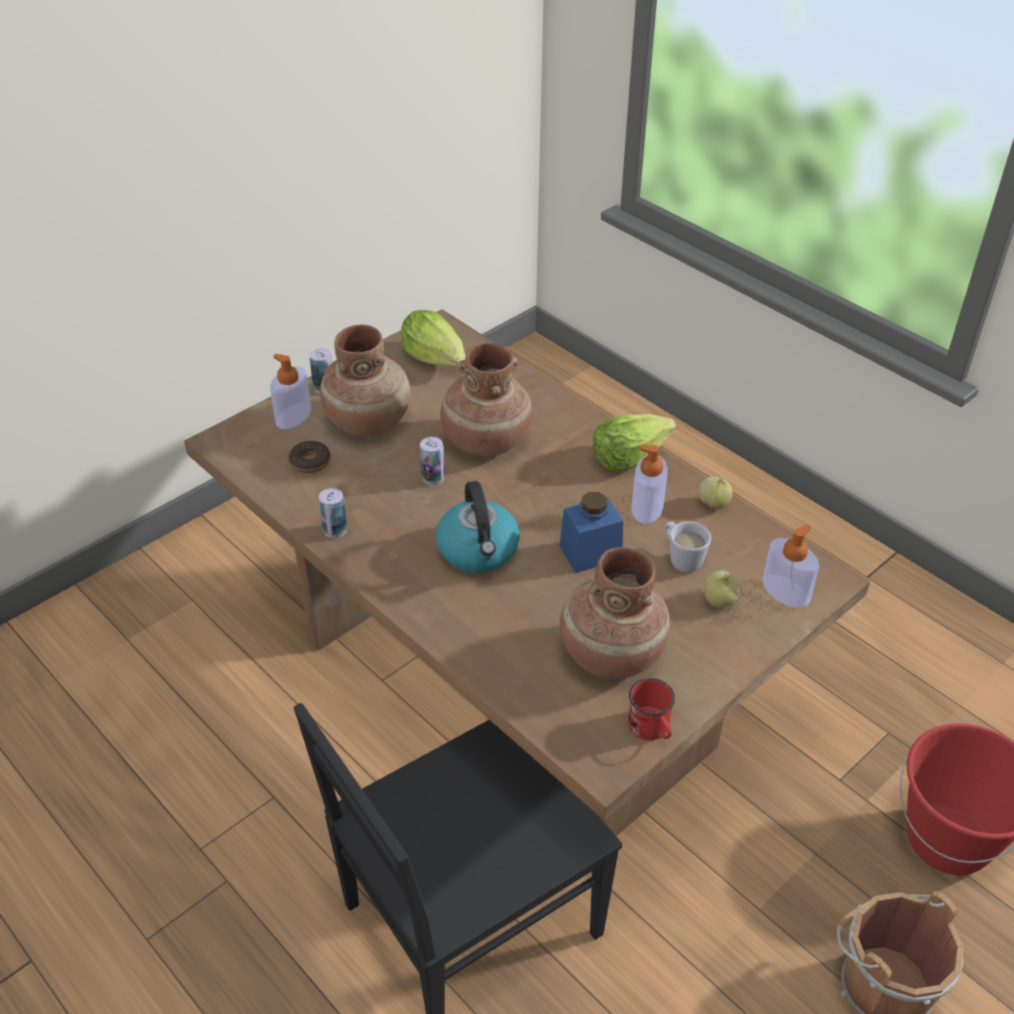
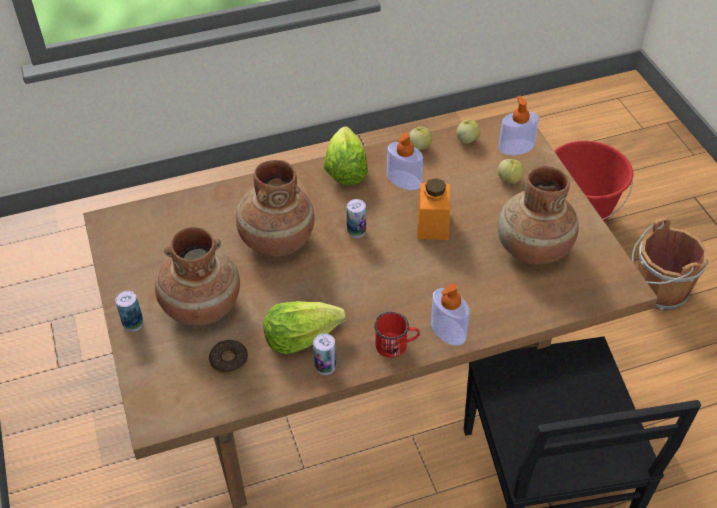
camera: 65 degrees left, 5 degrees up
soap dispenser [270,354,312,429] -> soap dispenser moved to [431,283,469,346]
lettuce [401,310,466,366] -> lettuce moved to [263,301,346,355]
can [420,437,445,486] -> can moved to [346,199,366,238]
kettle [436,481,520,573] -> none
blue jar [559,492,623,573] -> orange jar [417,178,450,240]
red mug [628,678,675,740] -> red mug moved to [374,312,420,358]
white mug [664,522,711,572] -> none
none -> apple [456,119,481,144]

